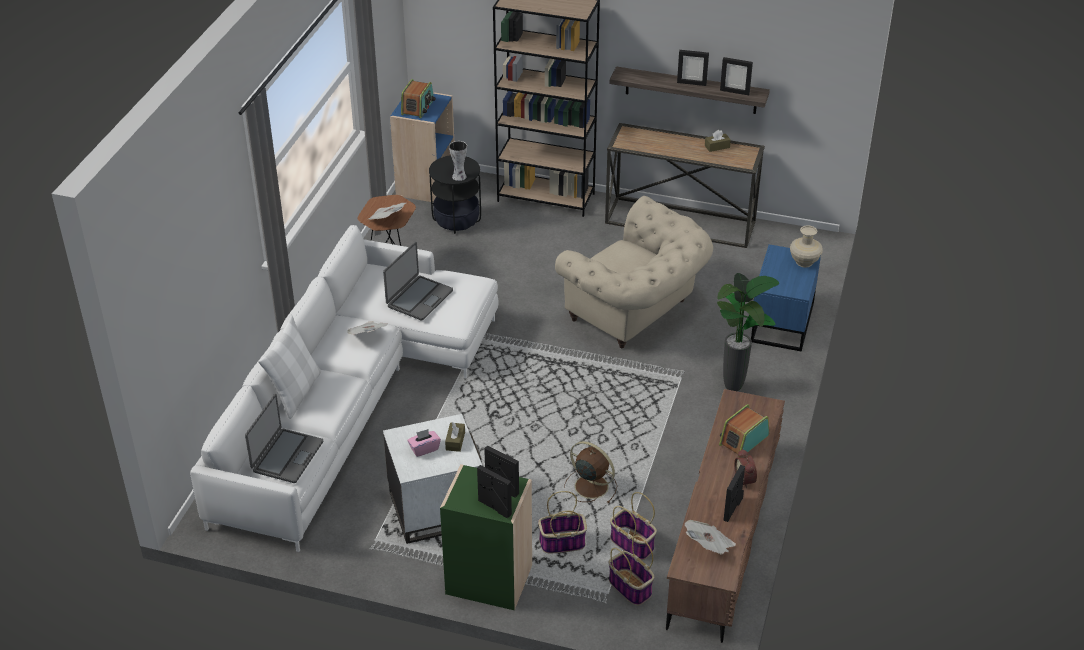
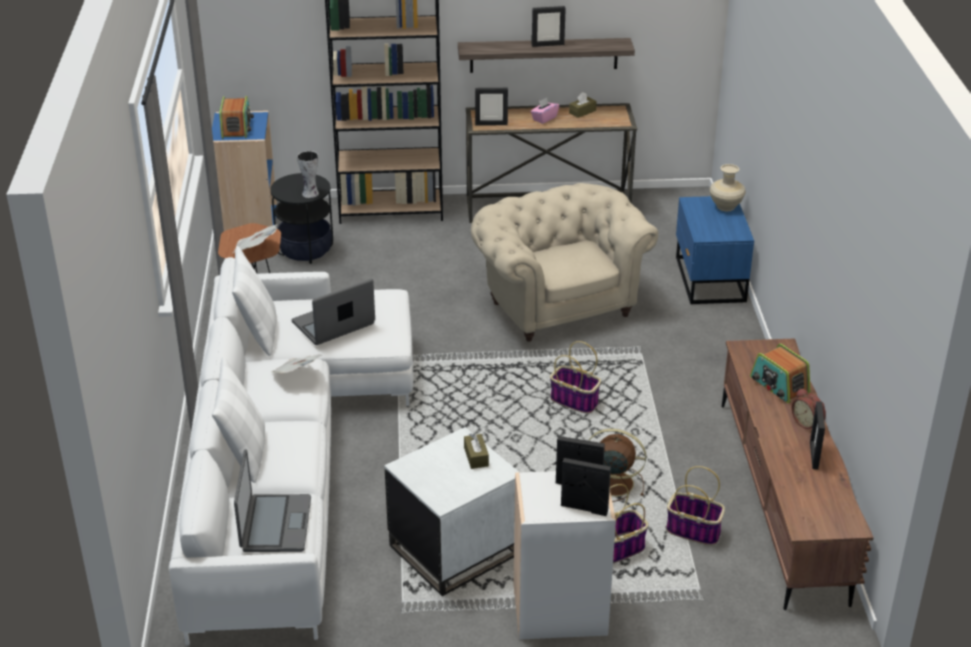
camera: 20 degrees left, 5 degrees down
laptop [383,242,453,320] -> laptop turned 135 degrees counterclockwise [292,279,375,345]
pink tissue box [407,429,441,457] -> pink tissue box moved to [530,98,559,124]
green bookcase [440,464,532,610] -> white bookcase [514,471,616,640]
beige armchair [555,196,713,348] -> beige armchair turned 135 degrees counterclockwise [471,183,658,342]
basket [609,535,654,606] -> basket moved to [550,341,601,413]
newspaper [685,520,736,555] -> none
potted plant [717,273,779,391] -> none
radio [719,404,769,454] -> radio turned 60 degrees counterclockwise [750,343,810,403]
picture frame [720,57,753,95] -> picture frame moved to [475,88,508,126]
none -> white pillow [232,246,276,356]

